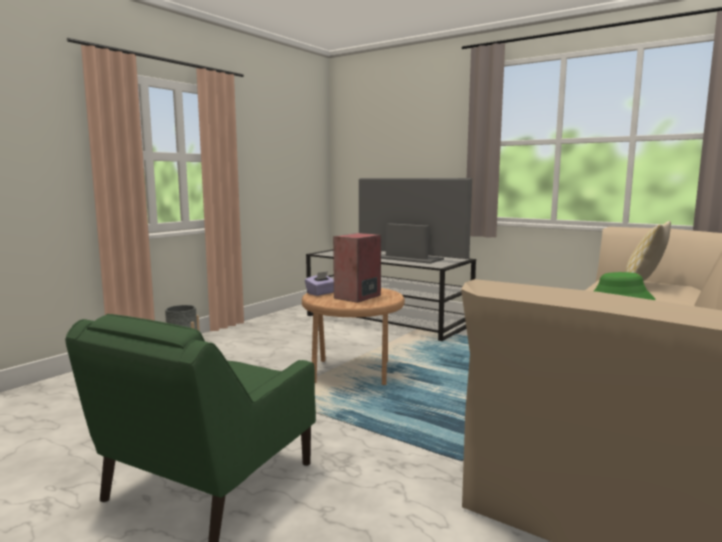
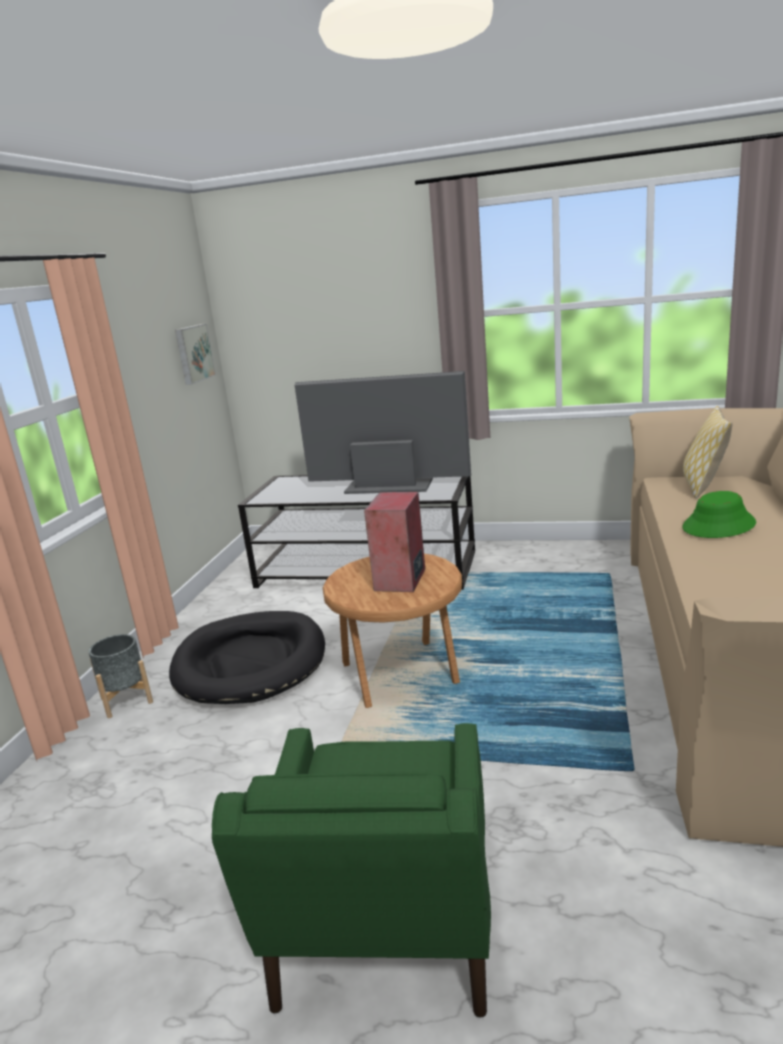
camera: 20 degrees left, 10 degrees up
purple tissue box [305,271,334,296] -> none
none -> black dog bed [169,611,325,704]
none -> picture [175,324,216,385]

